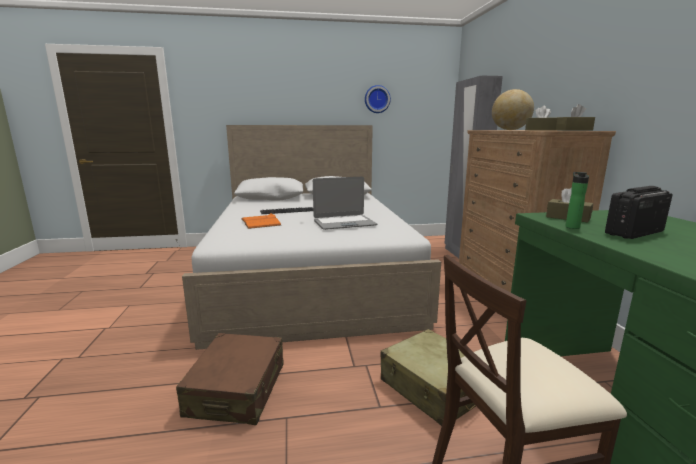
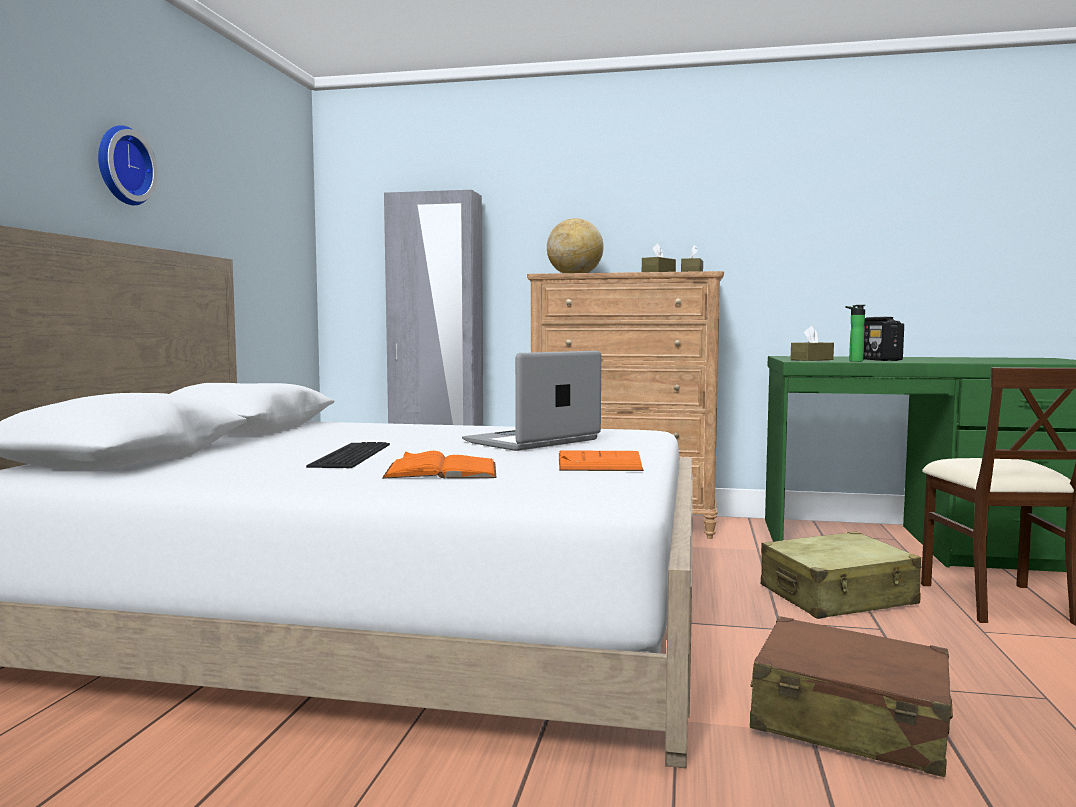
camera: 70 degrees left, 10 degrees down
laptop [313,177,378,230] -> laptop turned 135 degrees counterclockwise [462,351,601,451]
wall clock [365,85,391,113] -> wall clock moved to [98,125,158,205]
none -> orange book [559,451,644,471]

